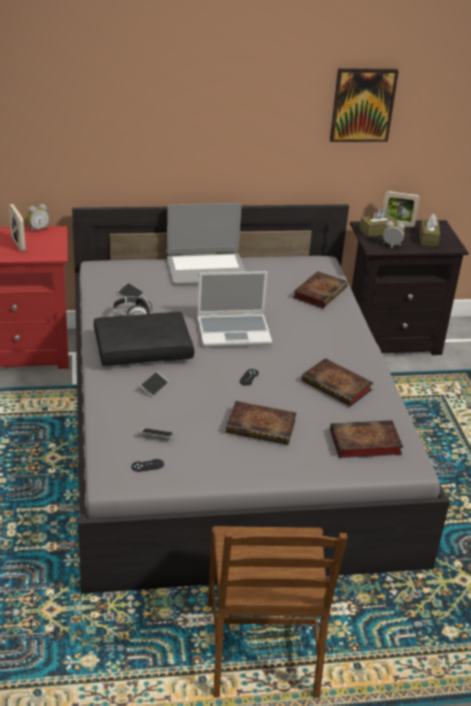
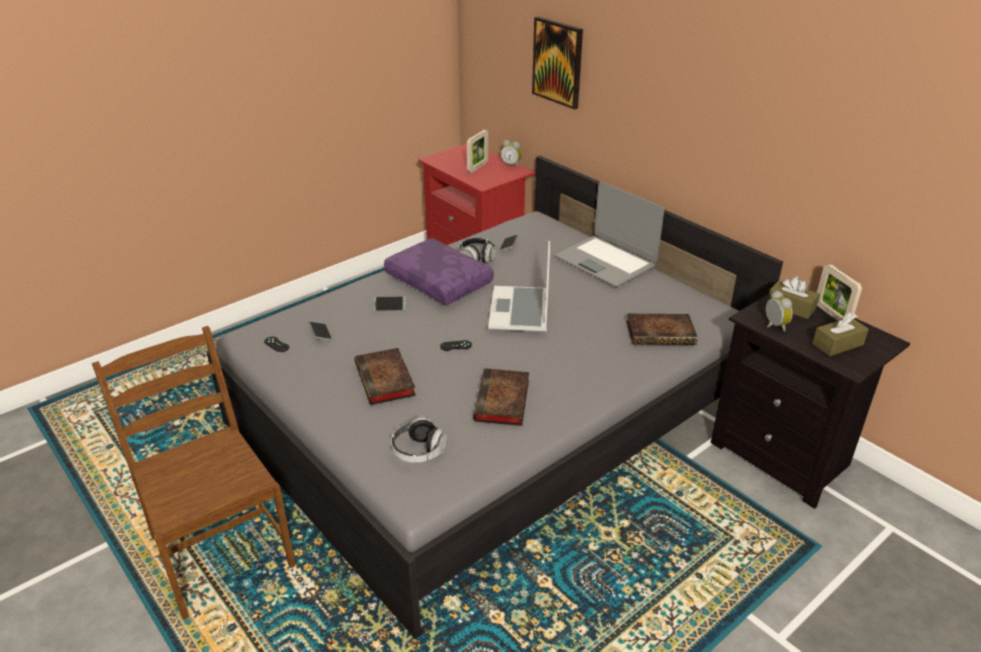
camera: 60 degrees right, 0 degrees up
black pillow [94,312,194,366] -> purple pillow [384,238,494,305]
laptop [197,271,272,347] -> laptop turned 45 degrees clockwise [488,241,550,332]
brown chair [208,526,347,698] -> brown chair turned 90 degrees clockwise [92,326,296,620]
picture [330,68,399,142] -> picture moved to [532,16,583,110]
book [330,420,403,458] -> headphones [391,417,447,463]

